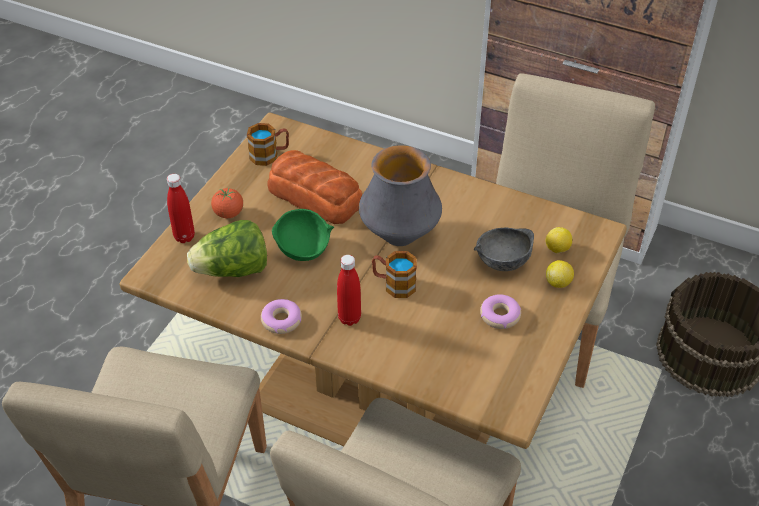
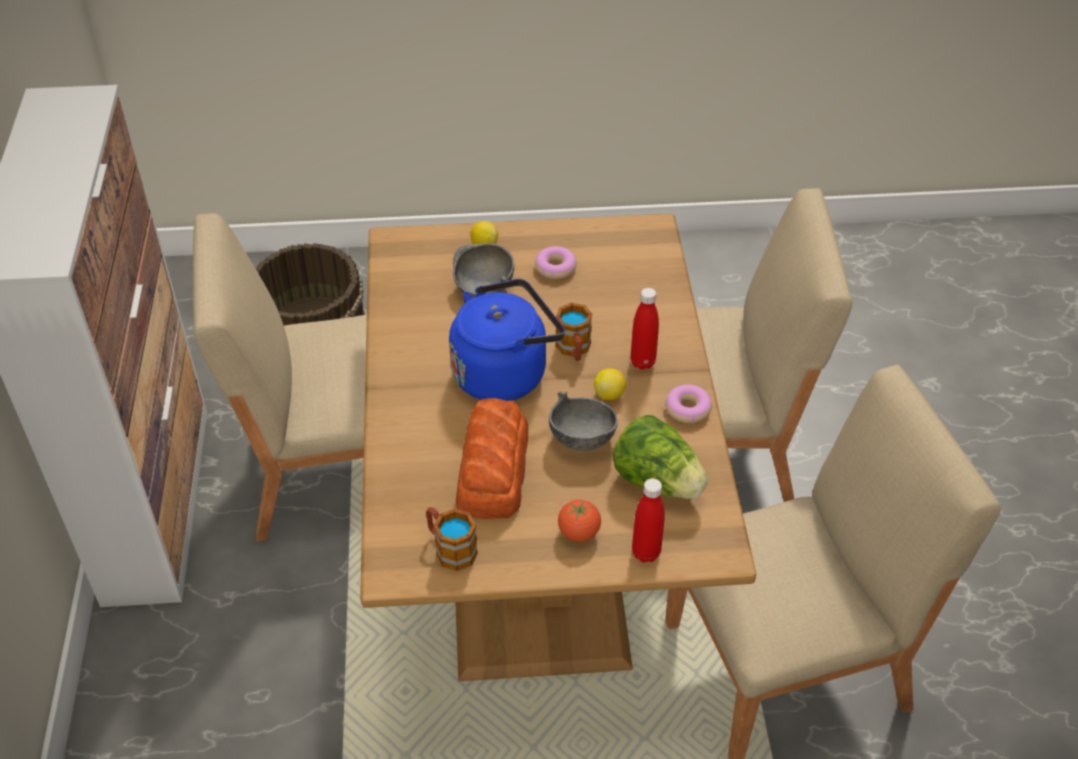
camera: 120 degrees left, 0 degrees up
green bowl [272,209,334,261] -> grey bowl [549,392,618,451]
vase [359,145,442,246] -> blue kettle [449,279,565,401]
lemon [546,227,572,253] -> lemon moved to [594,368,626,400]

